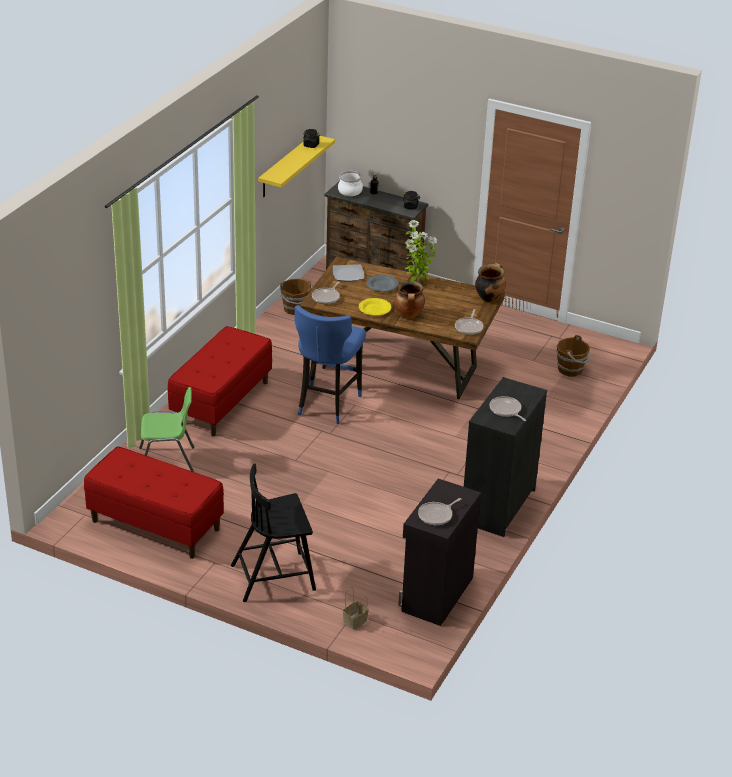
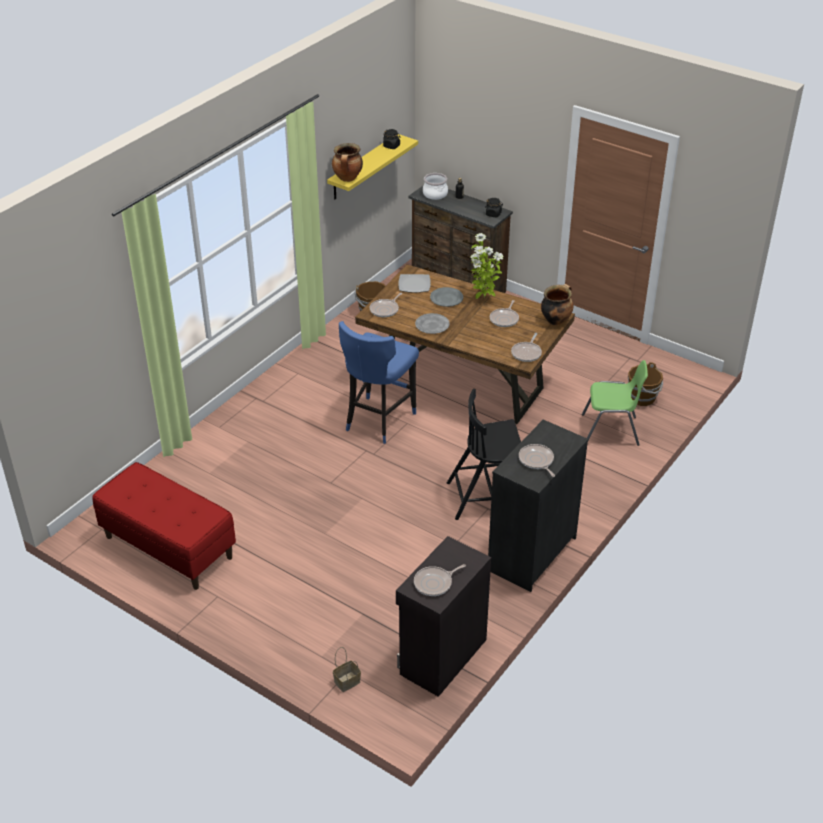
camera: 10 degrees right, 5 degrees up
green chair [139,387,194,472] -> green chair moved to [582,360,648,446]
red bench [168,326,272,437] -> none
black chair [231,464,316,602] -> black chair moved to [447,389,521,520]
yellow plate [359,298,391,316] -> grey plate [415,313,450,334]
cooking pot [394,281,425,319] -> cooking pot moved to [332,143,363,182]
none -> frying pan [490,300,519,327]

